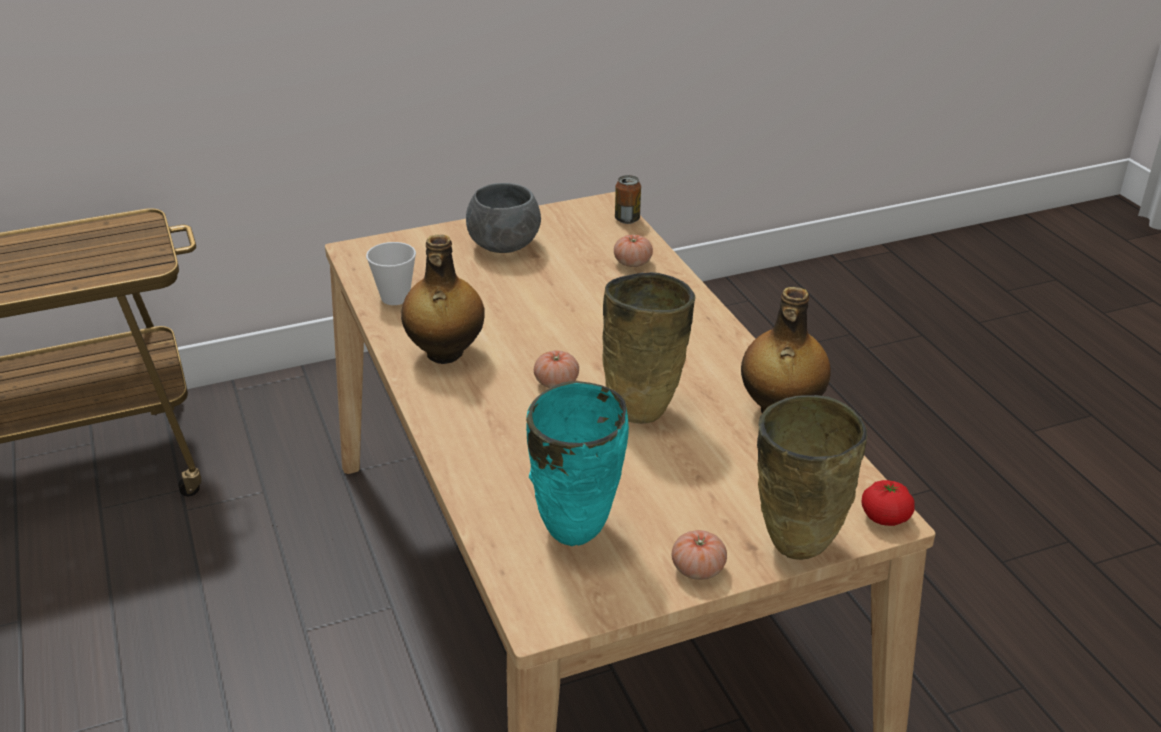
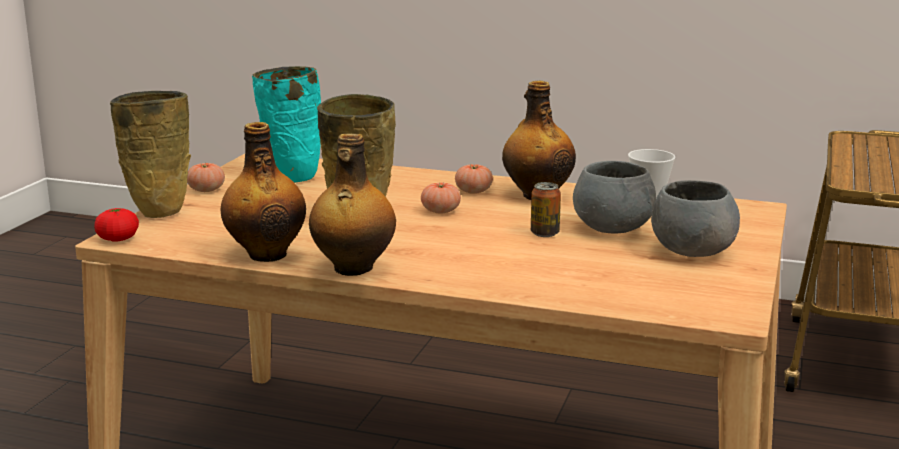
camera: 130 degrees right, 15 degrees down
tomato [614,235,653,267] -> tomato moved to [455,164,493,194]
can [615,175,641,224] -> can moved to [531,182,561,237]
none -> bottle [309,134,396,276]
none -> grey bowl [573,161,656,234]

